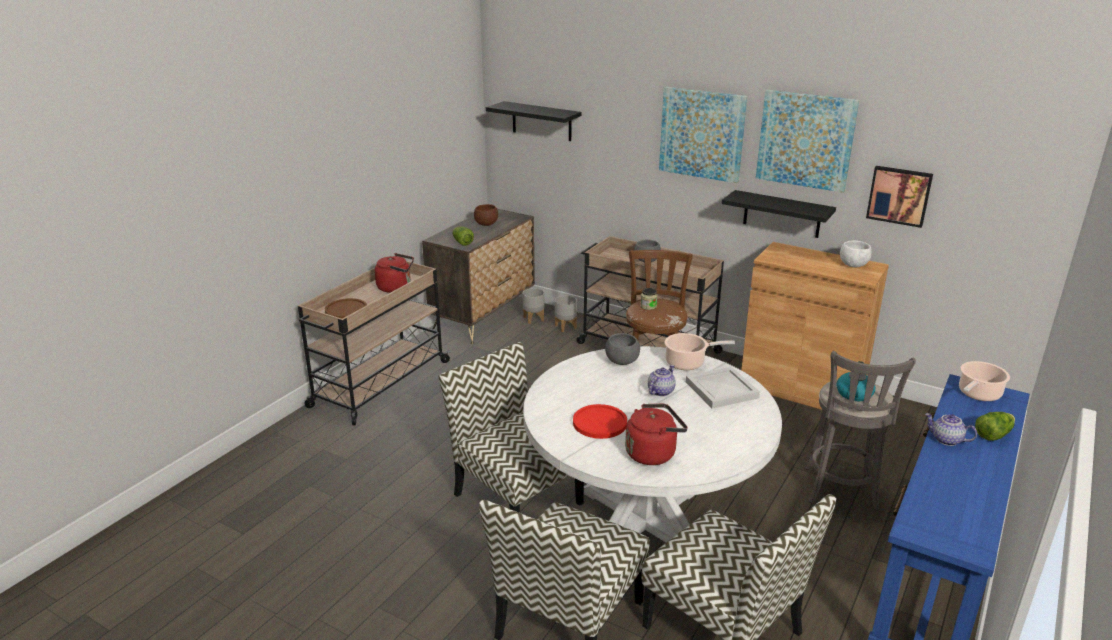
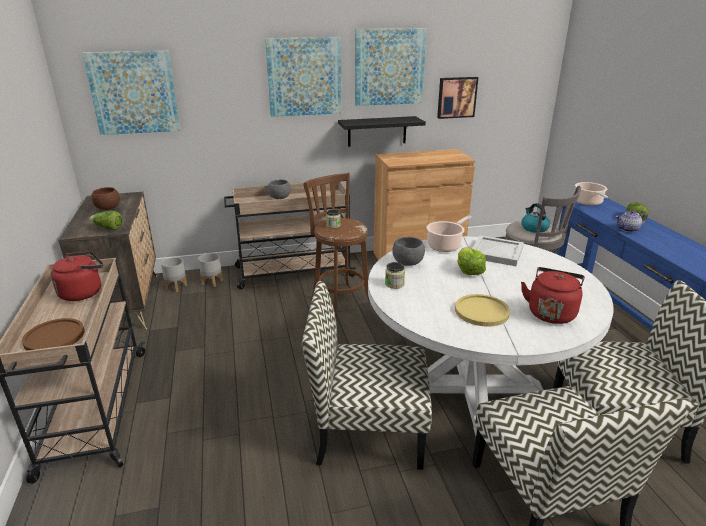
camera: 45 degrees left, 0 degrees up
black shelf [486,101,582,141] -> picture [82,51,180,135]
red plate [573,404,627,439] -> yellow plate [455,294,510,327]
teapot [648,365,676,396] -> lettuce [457,247,486,275]
white bowl [840,240,872,267] -> none
none -> jar [385,262,405,289]

